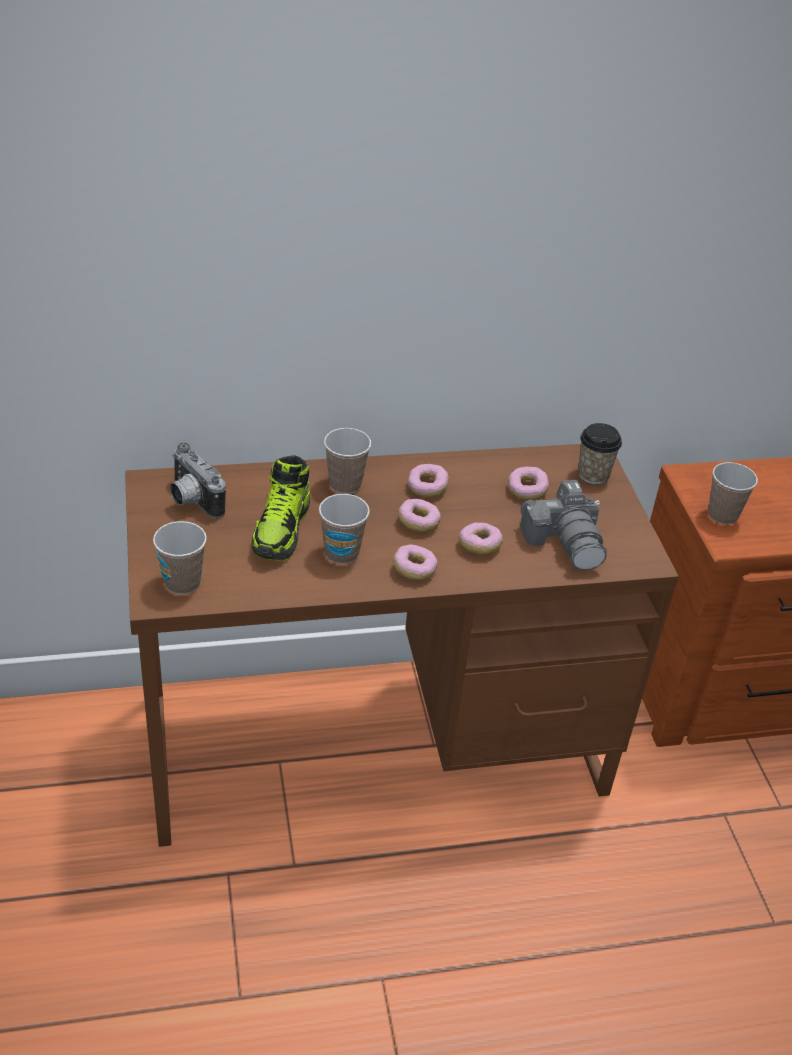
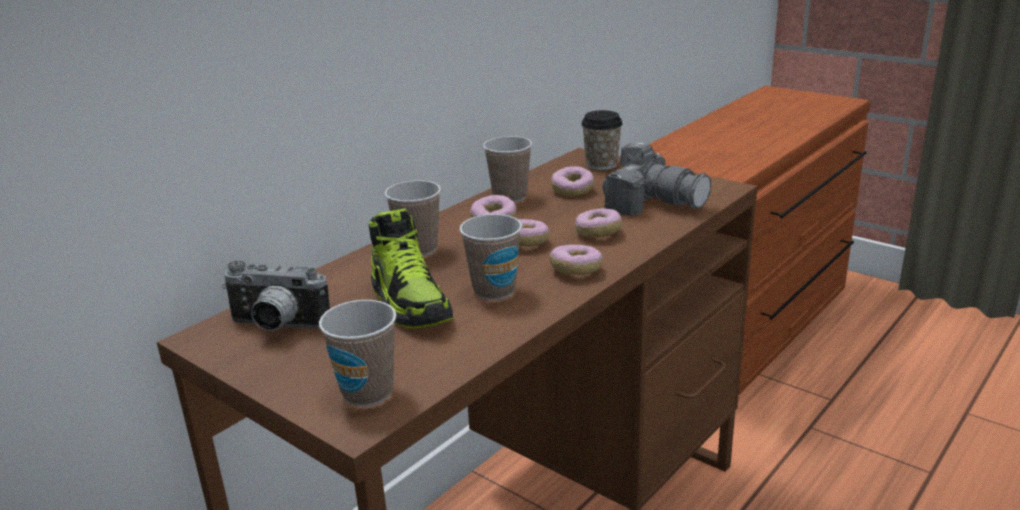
camera: 35 degrees left, 15 degrees down
cup [708,462,758,525] -> cup moved to [483,136,532,202]

